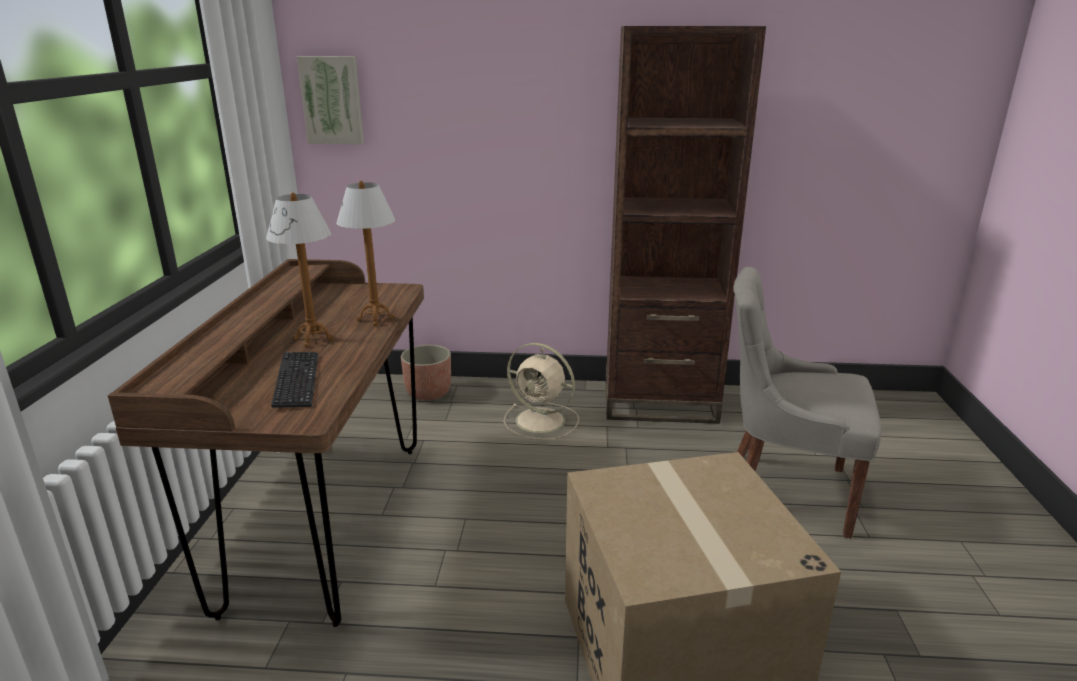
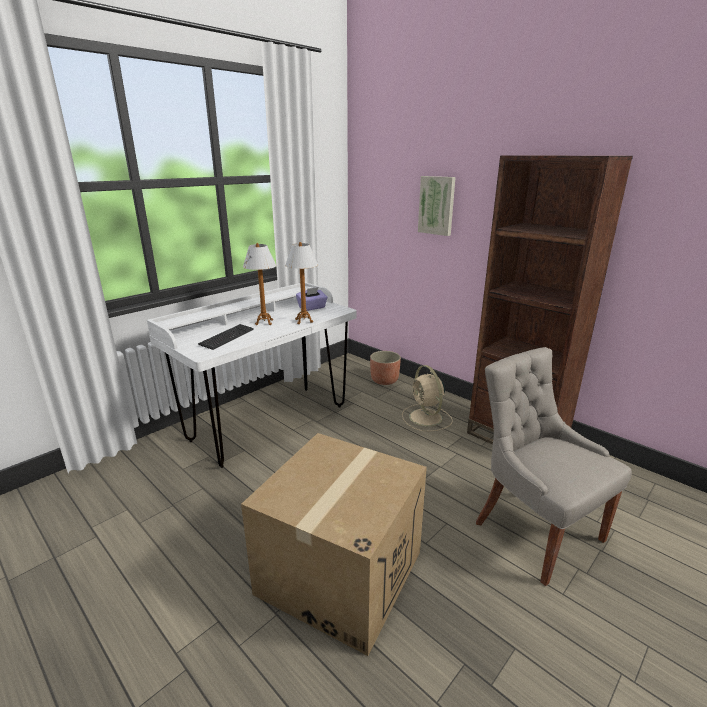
camera: 40 degrees right, 0 degrees up
brown desk [108,259,424,627] -> white desk [147,282,357,468]
picture [297,56,364,144] -> picture moved to [418,176,456,236]
none -> purple tissue box [296,287,328,311]

